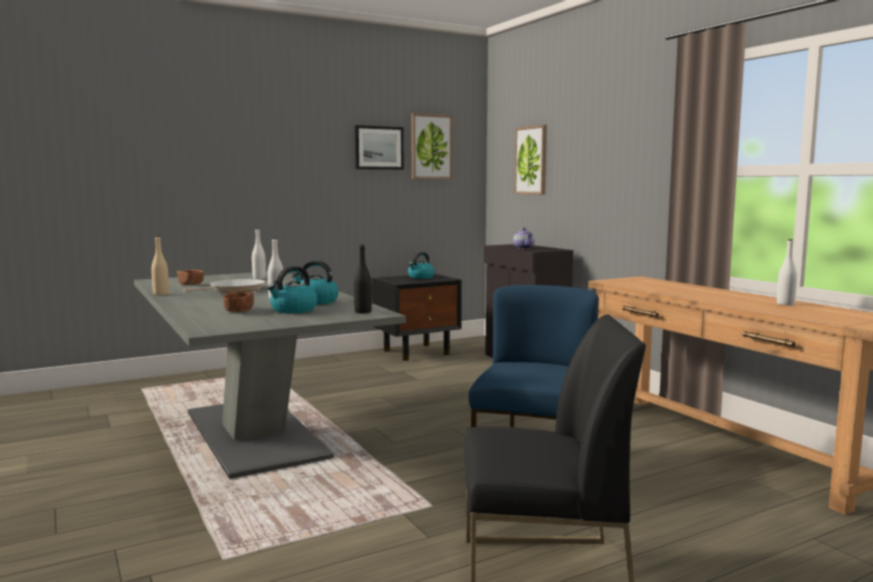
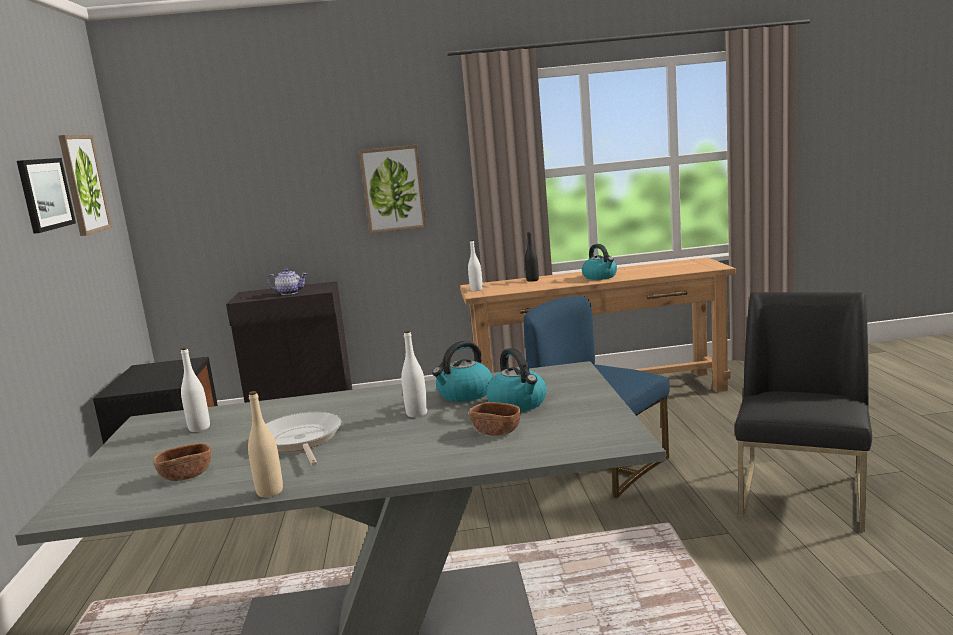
camera: 65 degrees left, 5 degrees up
black bottle [354,244,372,313] -> black bottle moved to [525,232,539,282]
kettle [408,252,435,279] -> kettle moved to [582,244,617,280]
picture [514,125,547,195] -> picture moved to [359,145,426,233]
white bottle [777,239,797,305] -> white bottle moved to [468,240,483,291]

